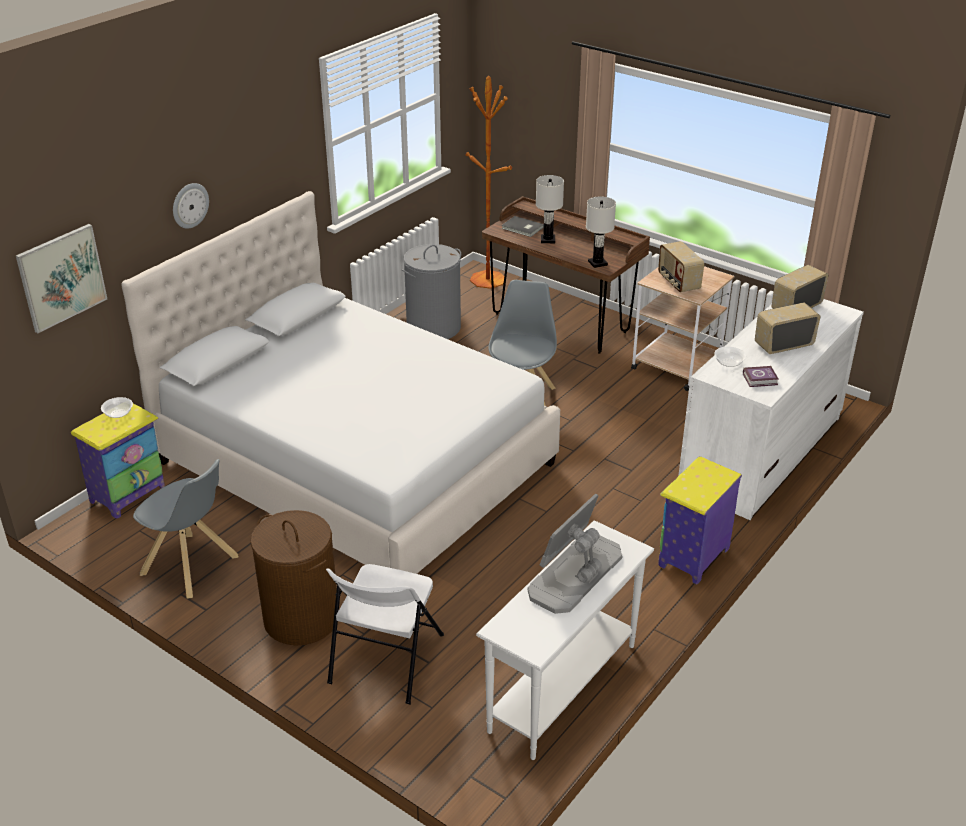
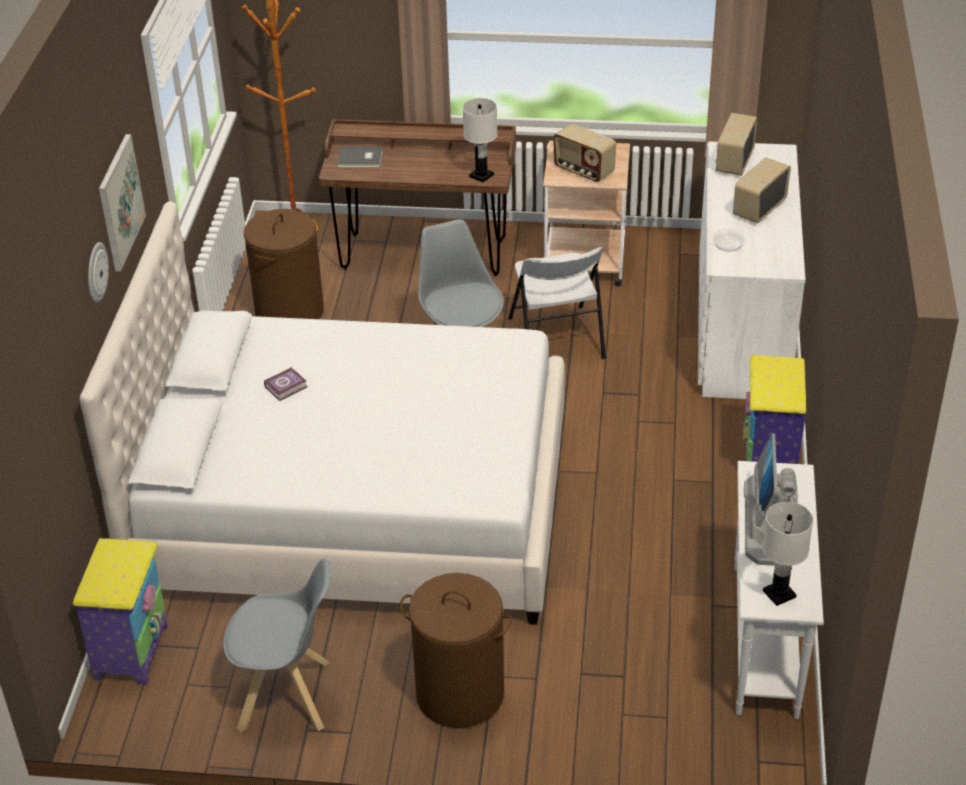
camera: 30 degrees left, 5 degrees up
picture [16,224,107,333] -> picture moved to [99,134,146,272]
bowl [101,397,133,418] -> none
white chair [326,564,444,705] -> white chair moved to [508,247,606,359]
grey laundry basket [401,244,461,339] -> brown laundry basket [244,208,324,319]
white table lamp [536,175,564,243] -> white table lamp moved to [762,502,813,606]
book [743,366,778,387] -> book moved to [264,367,307,401]

